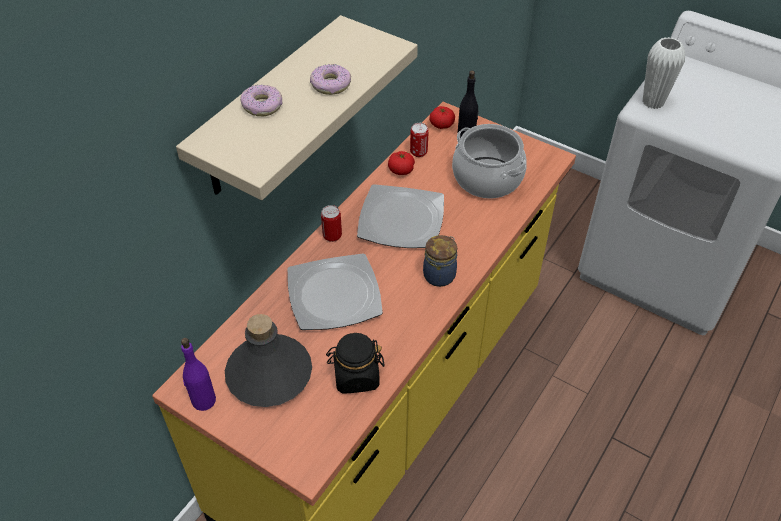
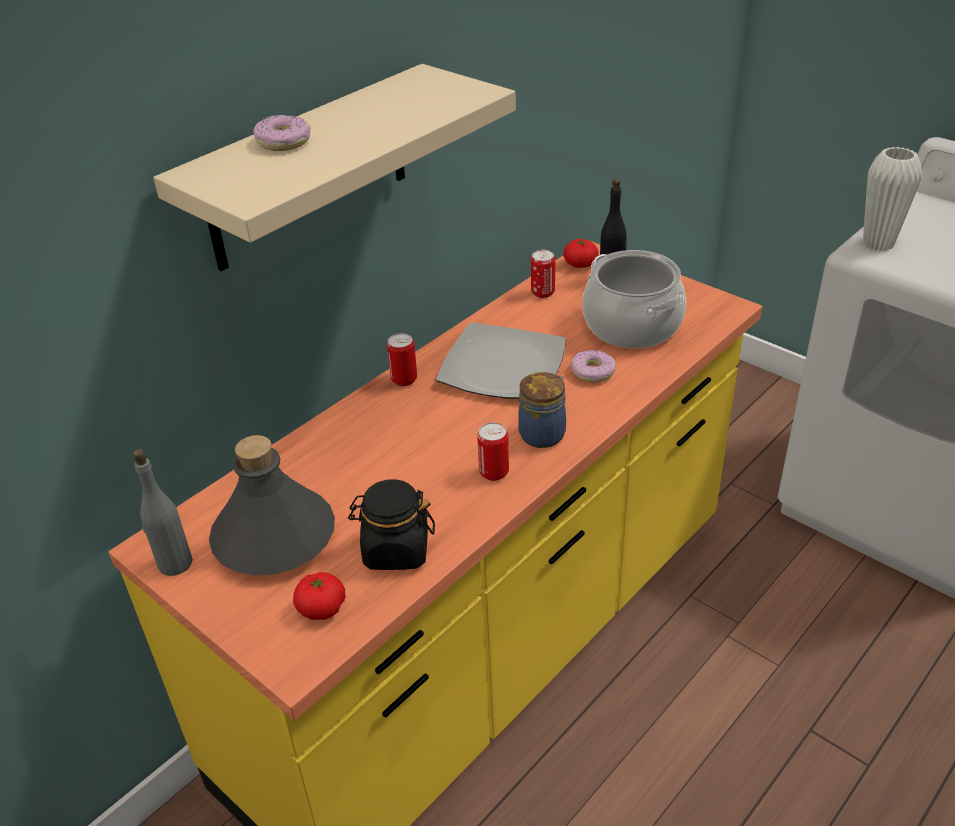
camera: 10 degrees right, 10 degrees down
purple bottle [181,338,216,411] -> grey bottle [133,449,193,576]
plate [288,253,383,330] -> none
donut [310,64,351,95] -> donut moved to [570,350,616,383]
tomato [388,151,415,175] -> tomato moved to [293,572,345,620]
none -> can [477,422,509,481]

